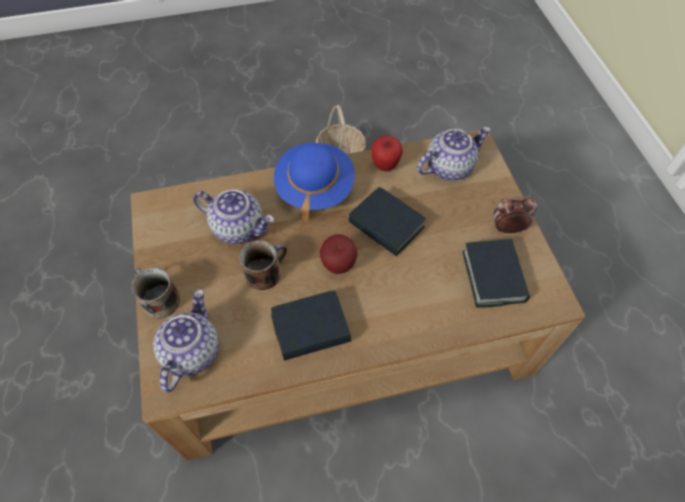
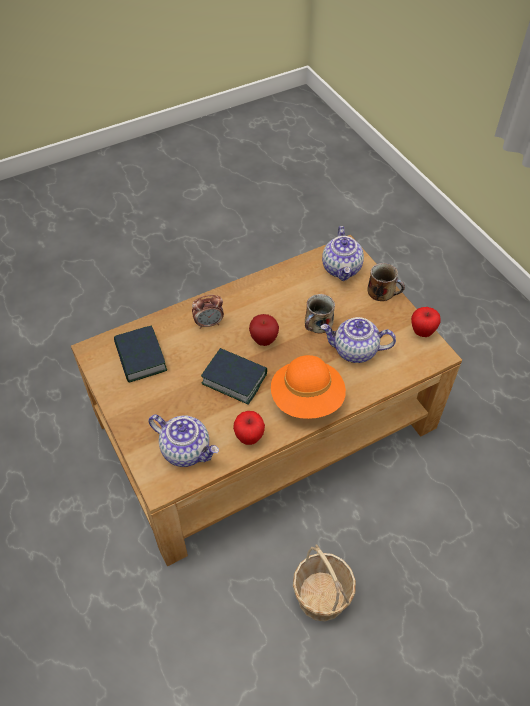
camera: 165 degrees right, 5 degrees down
book [271,290,351,361] -> none
blue hat [274,143,355,221] -> orange hat [271,355,346,419]
teapot [417,127,491,181] -> teapot turned 105 degrees counterclockwise [148,415,219,467]
alarm clock [494,197,537,233] -> alarm clock moved to [192,295,224,329]
none -> apple [411,307,441,337]

